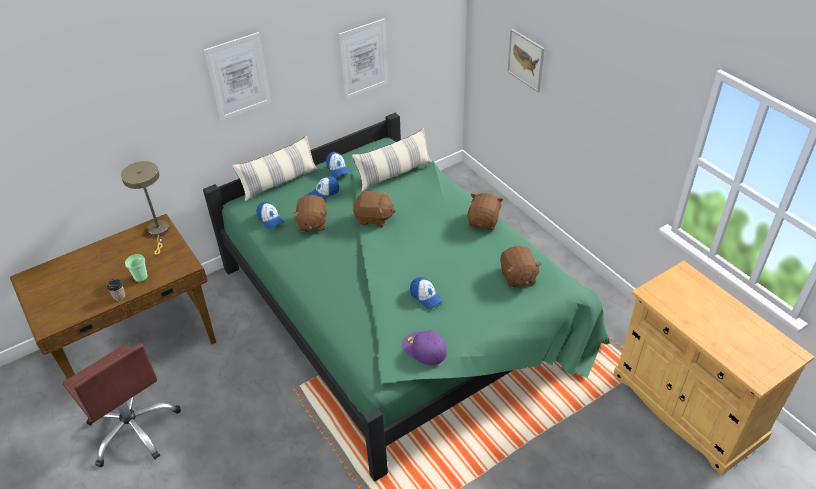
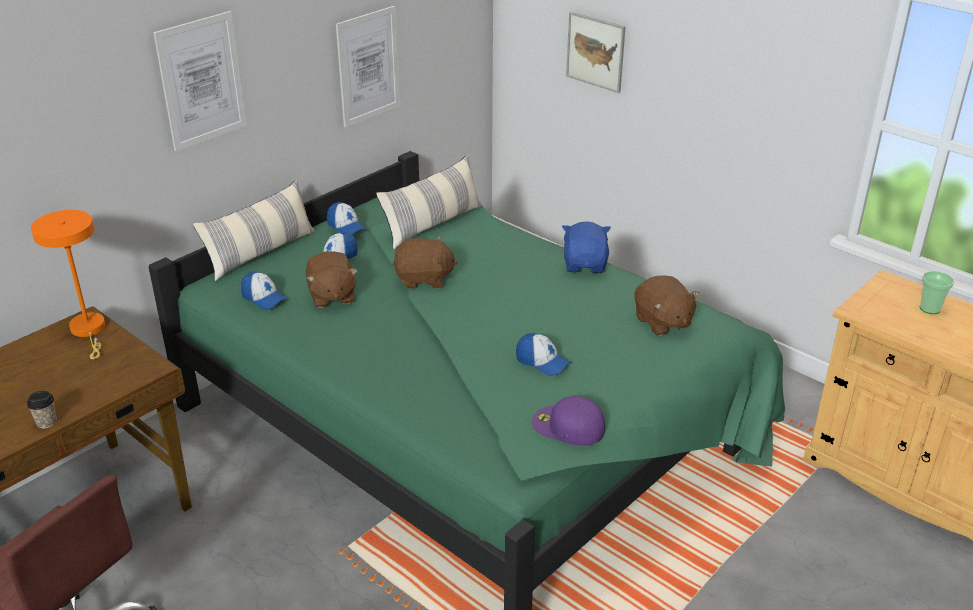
camera: 15 degrees left, 10 degrees down
beige table lamp [121,161,169,255] -> orange table lamp [31,210,106,359]
cup [125,254,148,282] -> cup moved to [920,271,954,314]
brown plush toy [467,193,504,230] -> blue plush toy [562,221,611,273]

